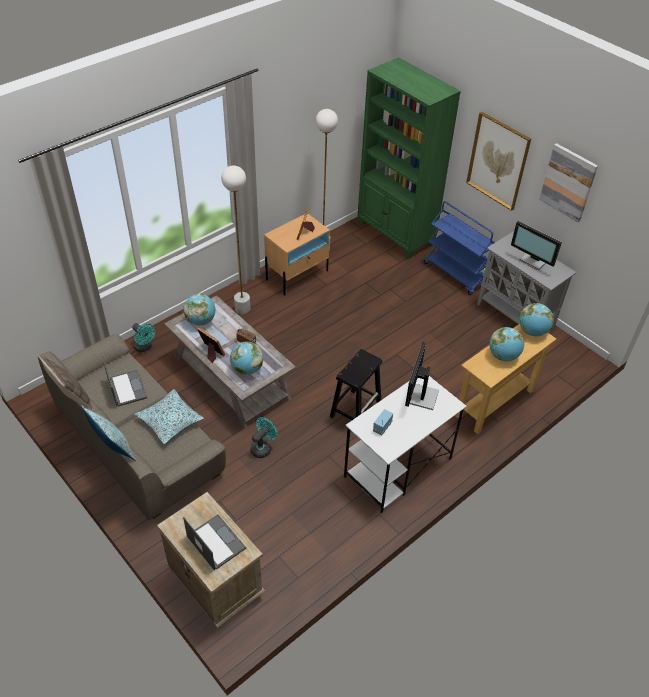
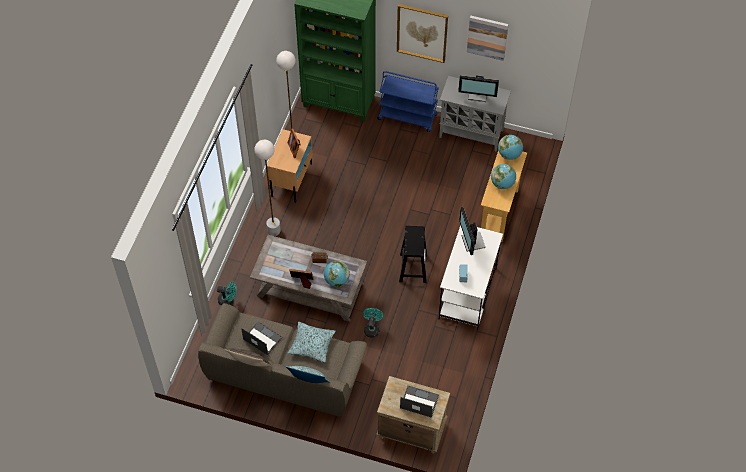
camera: 30 degrees left, 10 degrees up
globe [183,294,215,325] -> none

